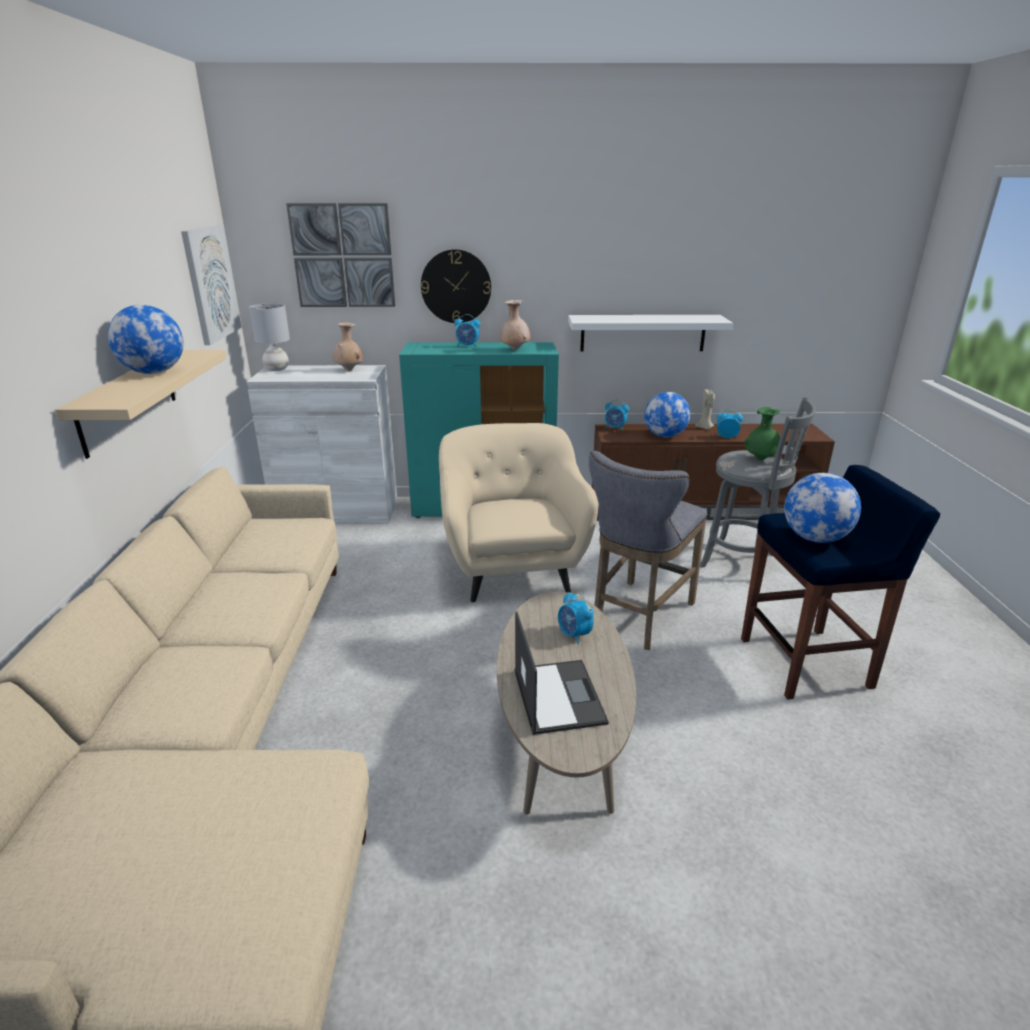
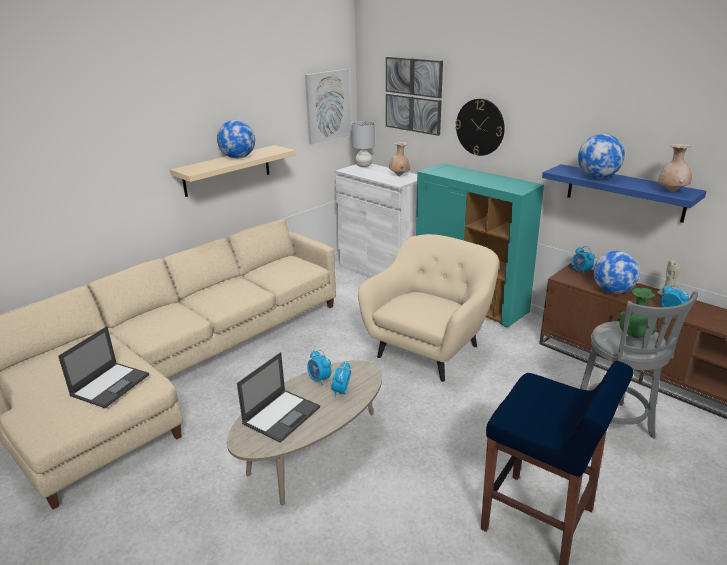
camera: 45 degrees right, 0 degrees up
alarm clock [454,314,480,347] -> alarm clock moved to [307,350,331,385]
beige vase [500,300,530,350] -> beige vase moved to [658,143,692,192]
white shelf [568,315,733,352] -> blue shelf [542,164,707,223]
grey stool [589,451,708,650] -> none
globe [784,473,861,543] -> globe moved to [578,134,625,179]
none -> laptop [58,326,149,408]

